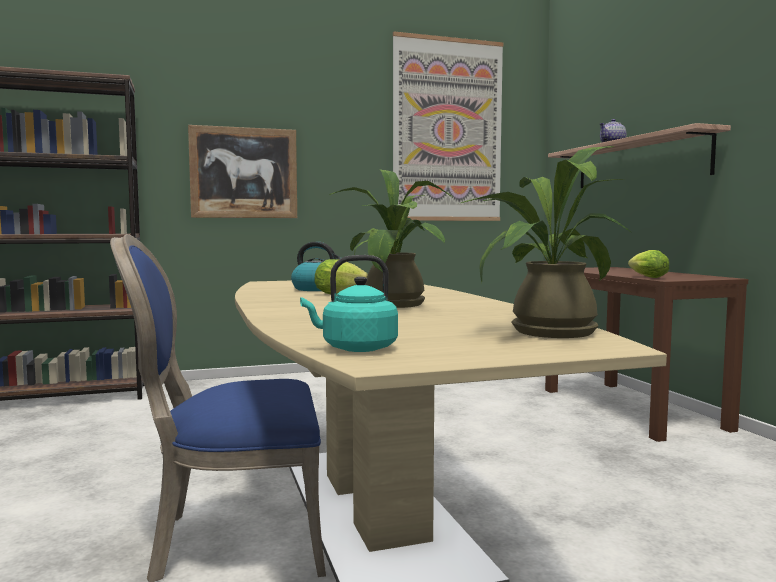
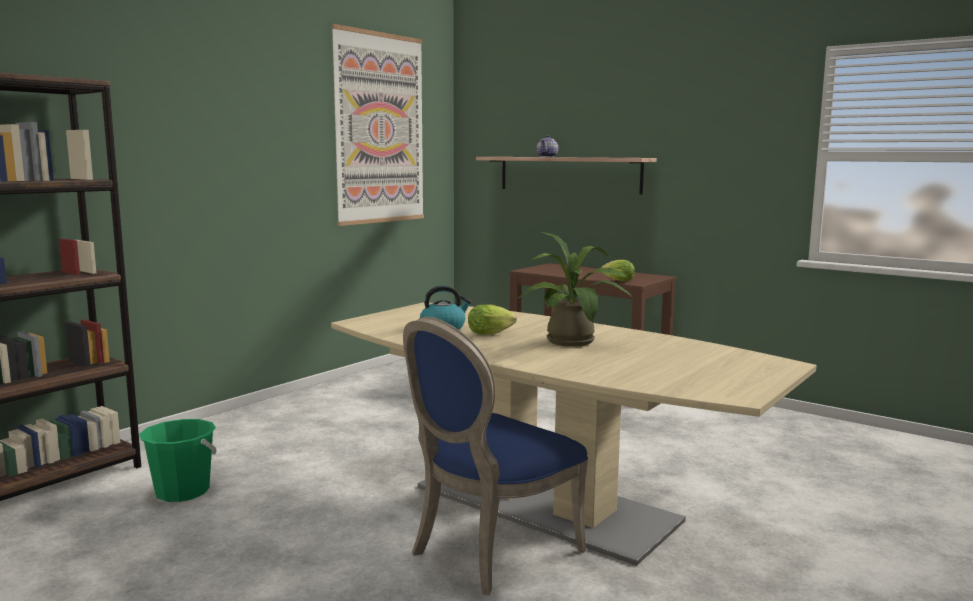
camera: 35 degrees left, 5 degrees up
picture [188,125,297,218] -> none
turquoise kettle [300,255,398,352] -> none
potted plant [461,146,632,338] -> none
none -> green bucket [139,419,217,502]

